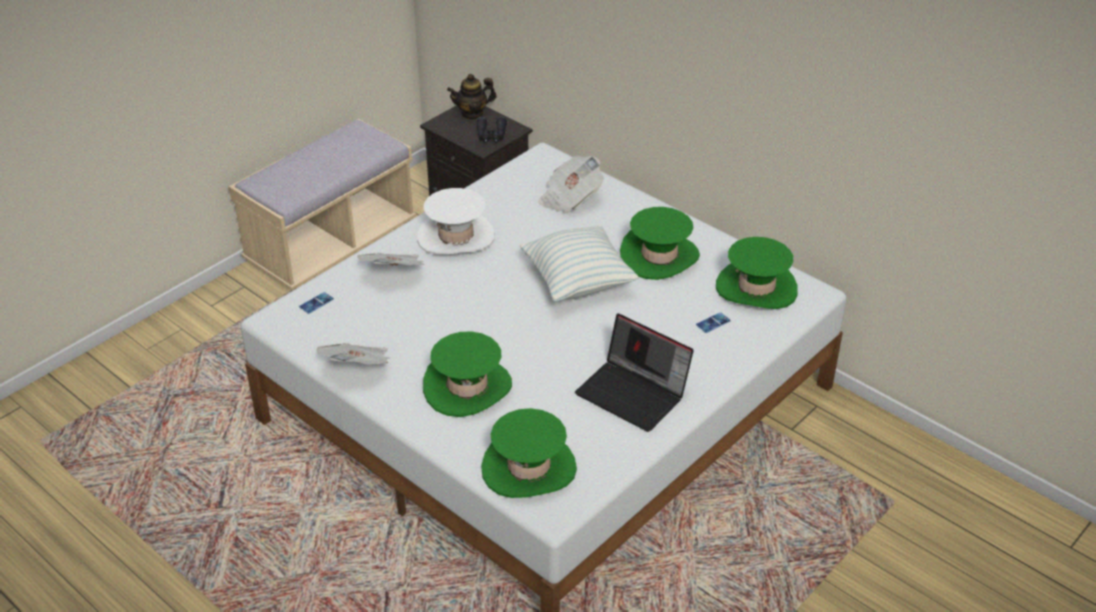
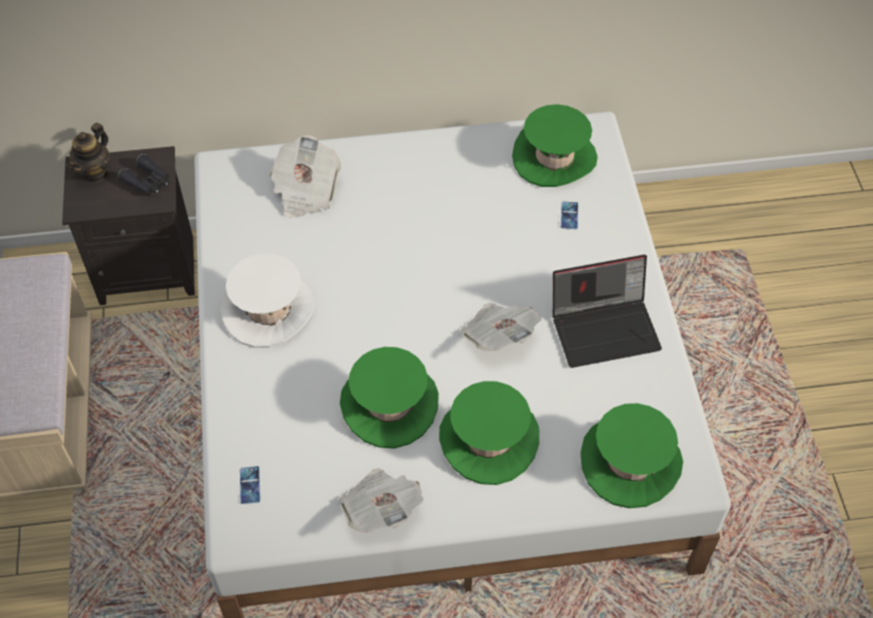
camera: 50 degrees left, 15 degrees up
newspaper [358,253,424,266] -> newspaper moved to [460,303,542,351]
pillow [520,225,639,302] -> none
green hat [620,207,700,280] -> green hat moved to [340,347,439,449]

